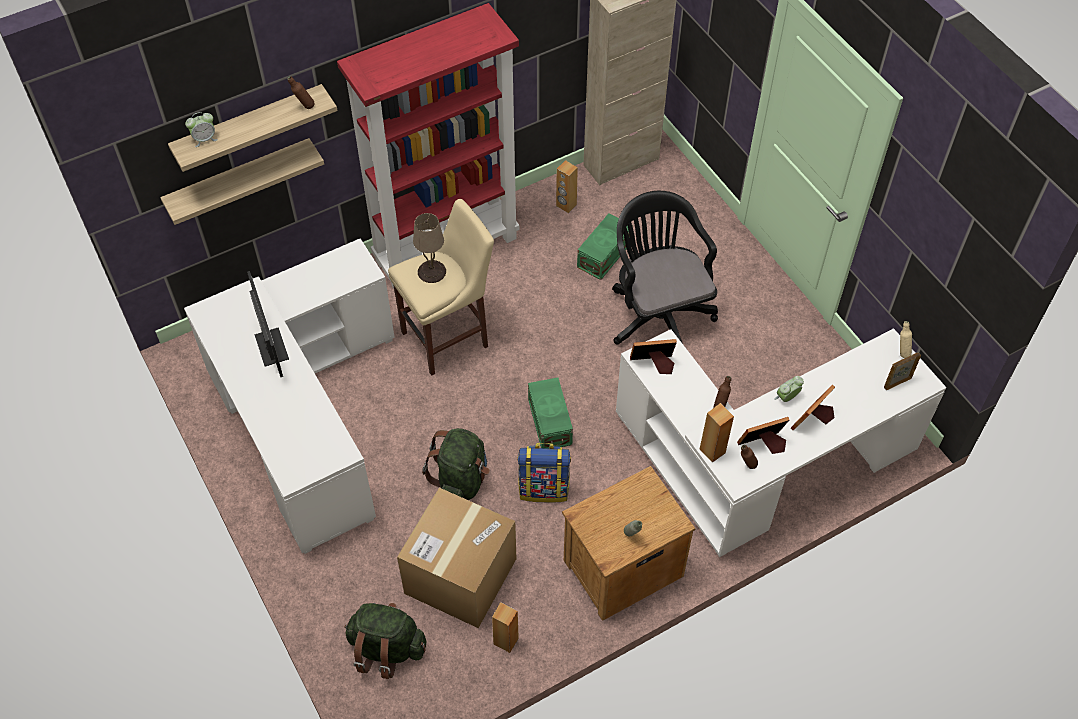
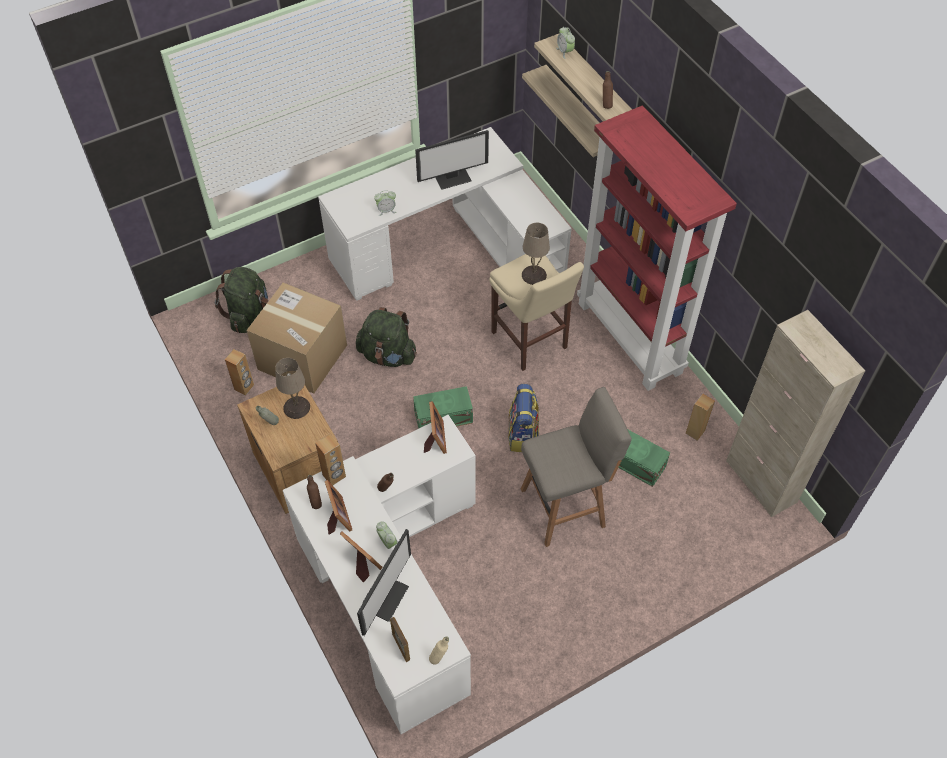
camera: 90 degrees right, 0 degrees up
backpack [518,443,571,503] -> backpack moved to [508,384,539,452]
black office chair [612,191,718,345] -> grey stool [521,387,632,547]
none -> beige table lamp [275,358,310,419]
none -> monitor [357,529,411,636]
none -> alarm clock [374,190,396,216]

